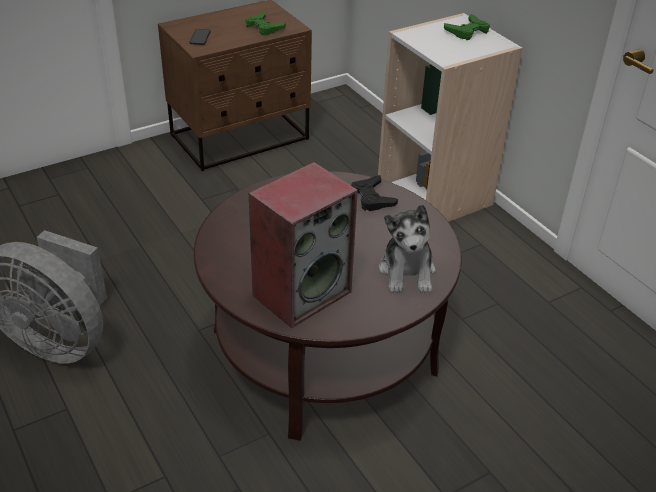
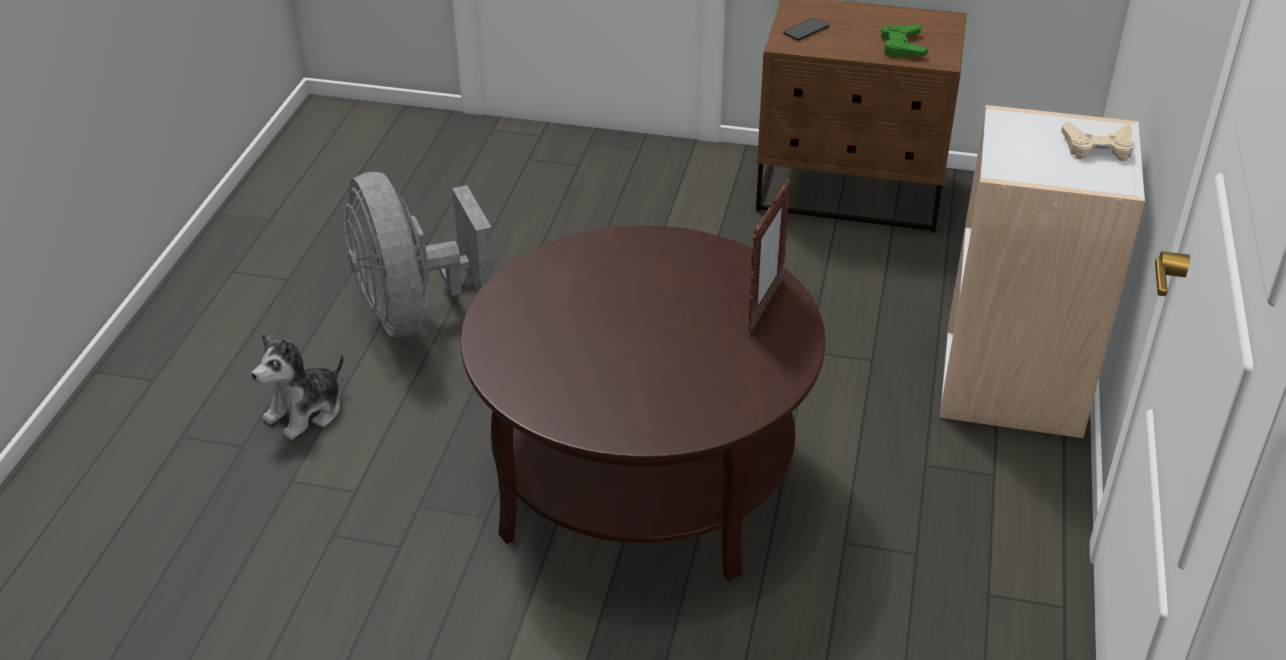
camera: 45 degrees right, 0 degrees up
speaker [249,162,358,328] -> none
black game controller [351,175,398,211] -> picture frame [748,178,791,332]
plush toy [379,204,436,293] -> plush toy moved to [251,333,344,440]
green game controller [444,14,490,40] -> beige game controller [1061,122,1133,161]

